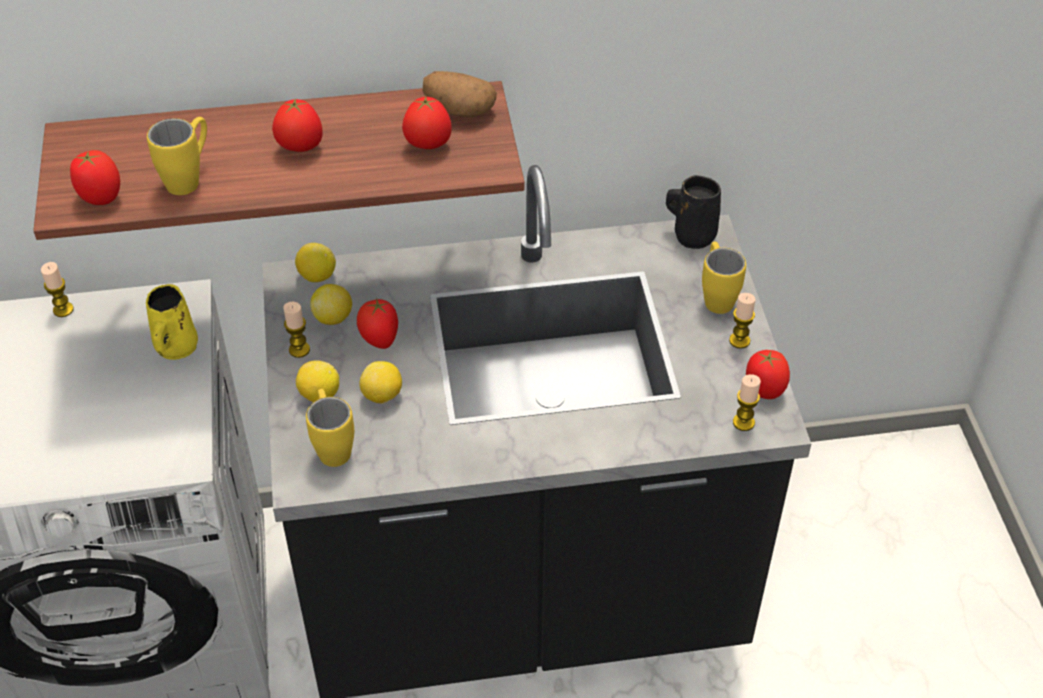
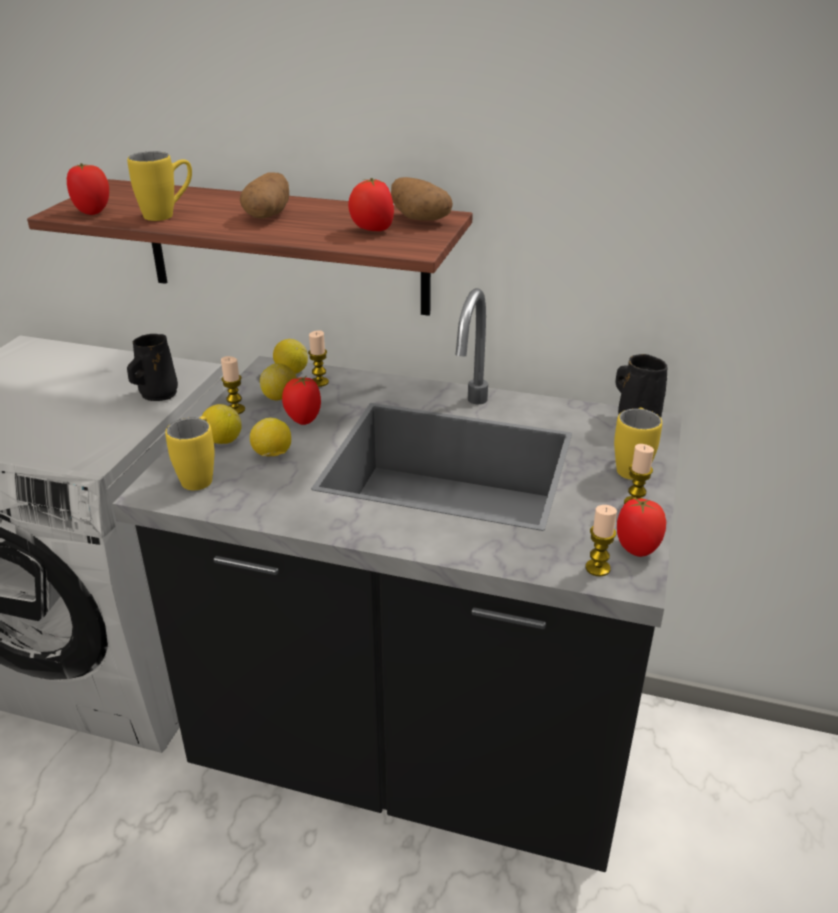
camera: 25 degrees right, 15 degrees down
candle [41,262,74,317] -> candle moved to [308,330,329,387]
yellow mug [146,284,198,360] -> black mug [127,334,178,401]
tomato [272,98,323,152] -> potato [240,172,289,219]

